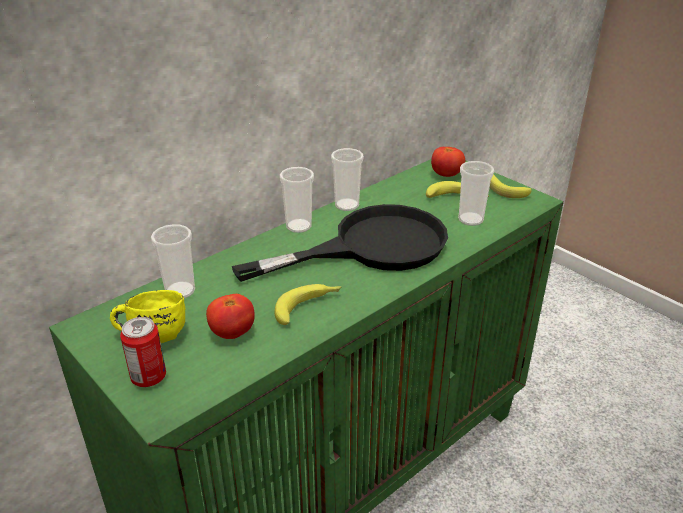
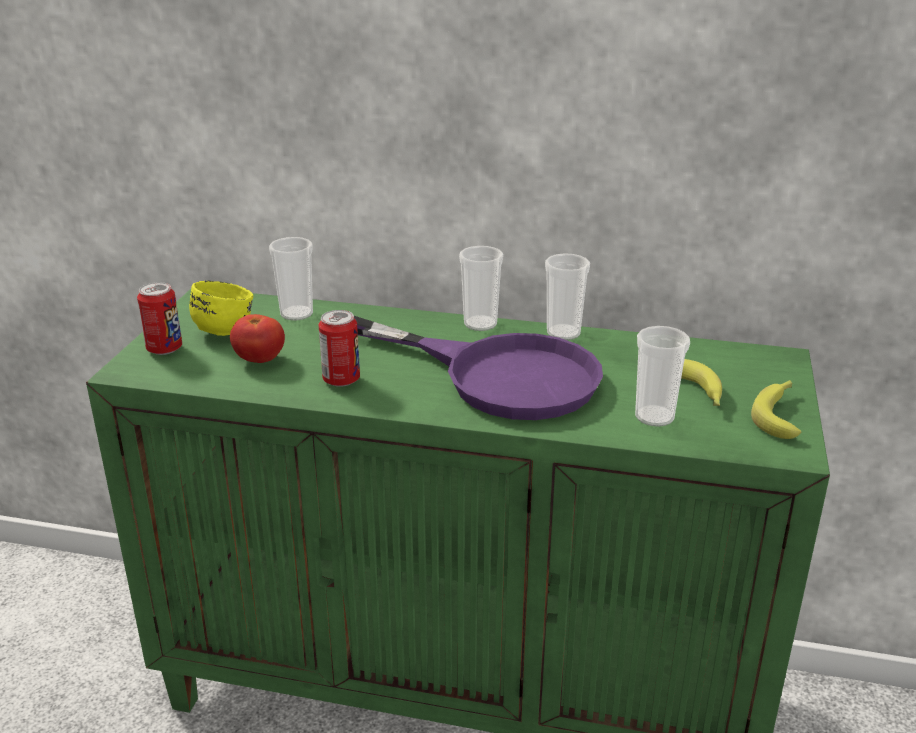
camera: 55 degrees right, 5 degrees down
black frying pan [232,204,448,282] -> purple frying pan [354,316,603,420]
banana [275,284,341,325] -> can [319,310,360,387]
tomato [431,147,465,177] -> none

